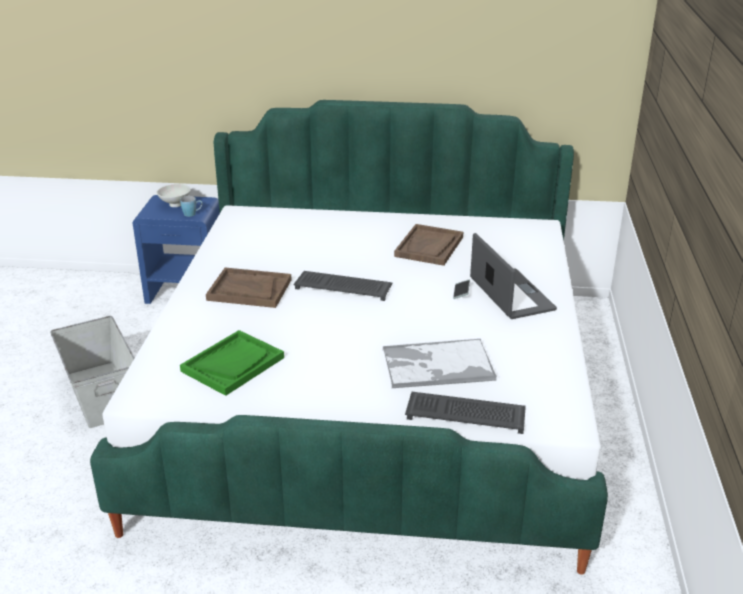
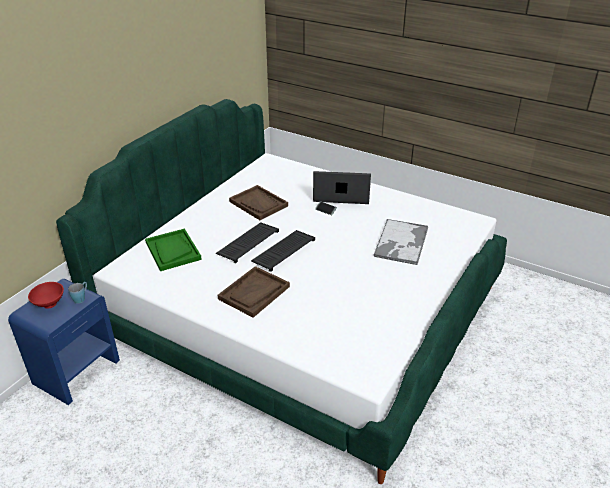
camera: 65 degrees left, 5 degrees up
grey storage box [50,316,134,428] -> none
white bowl [156,184,191,207] -> red bowl [28,282,64,309]
green tray [180,330,284,396] -> green tray moved to [145,228,202,271]
keyboard [405,392,526,434] -> keyboard moved to [216,222,279,263]

